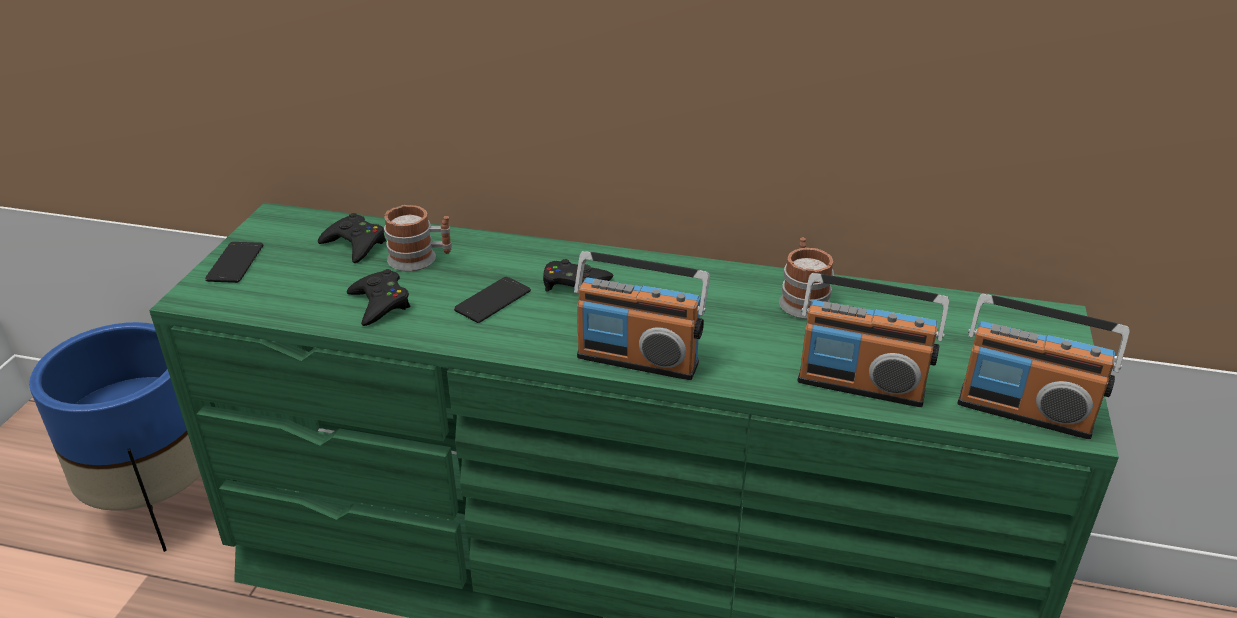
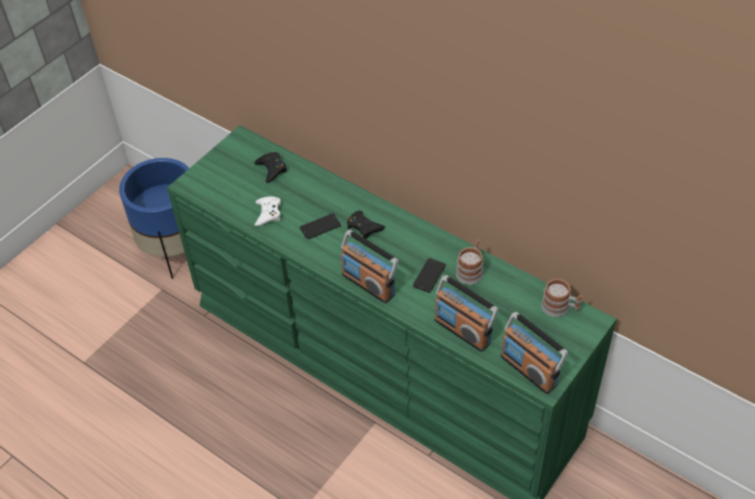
camera: 25 degrees right, 15 degrees up
phone [205,242,264,283] -> phone moved to [413,258,446,293]
black game controller [347,269,410,326] -> white game controller [255,197,281,226]
mug [384,205,452,272] -> mug moved to [541,278,582,317]

